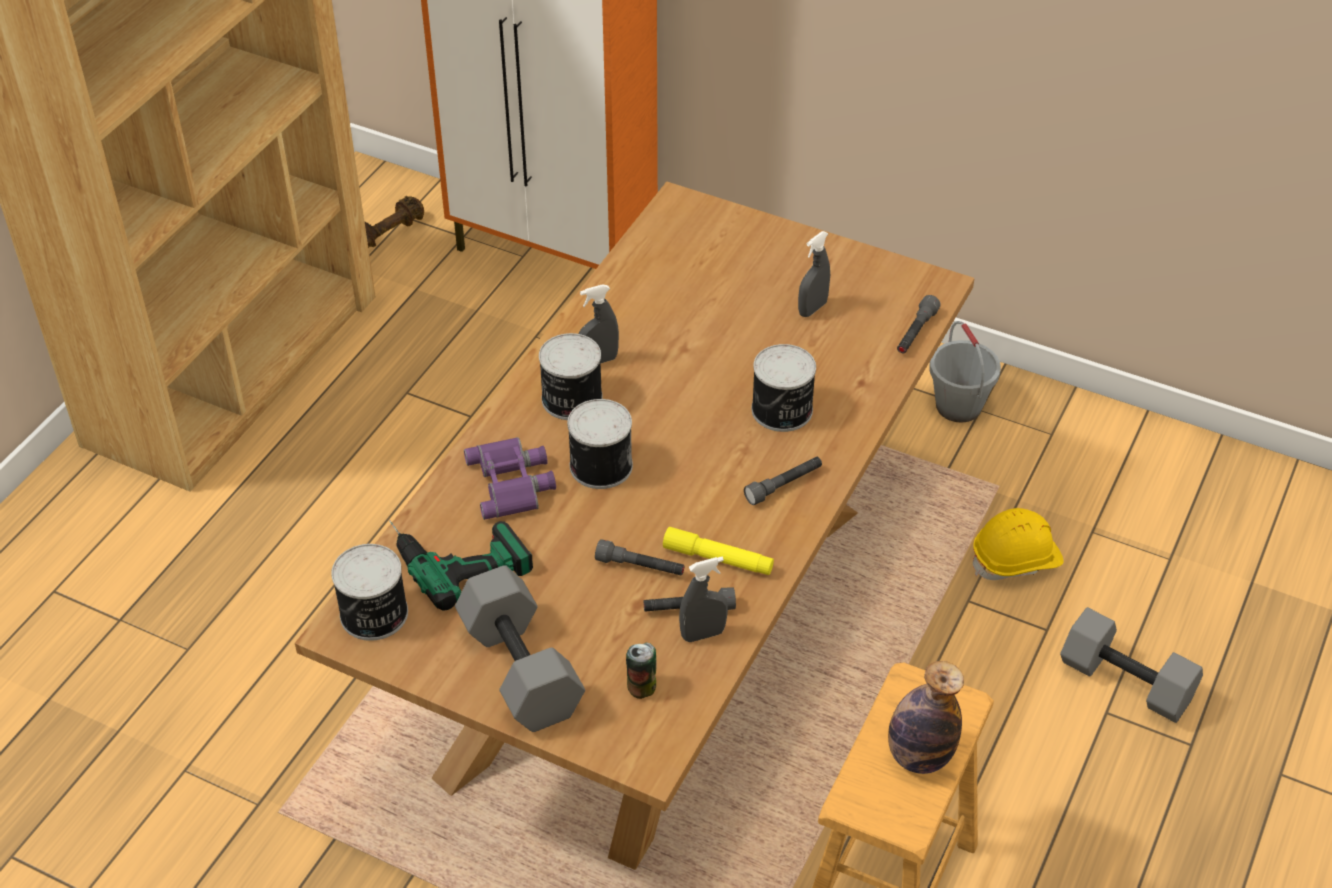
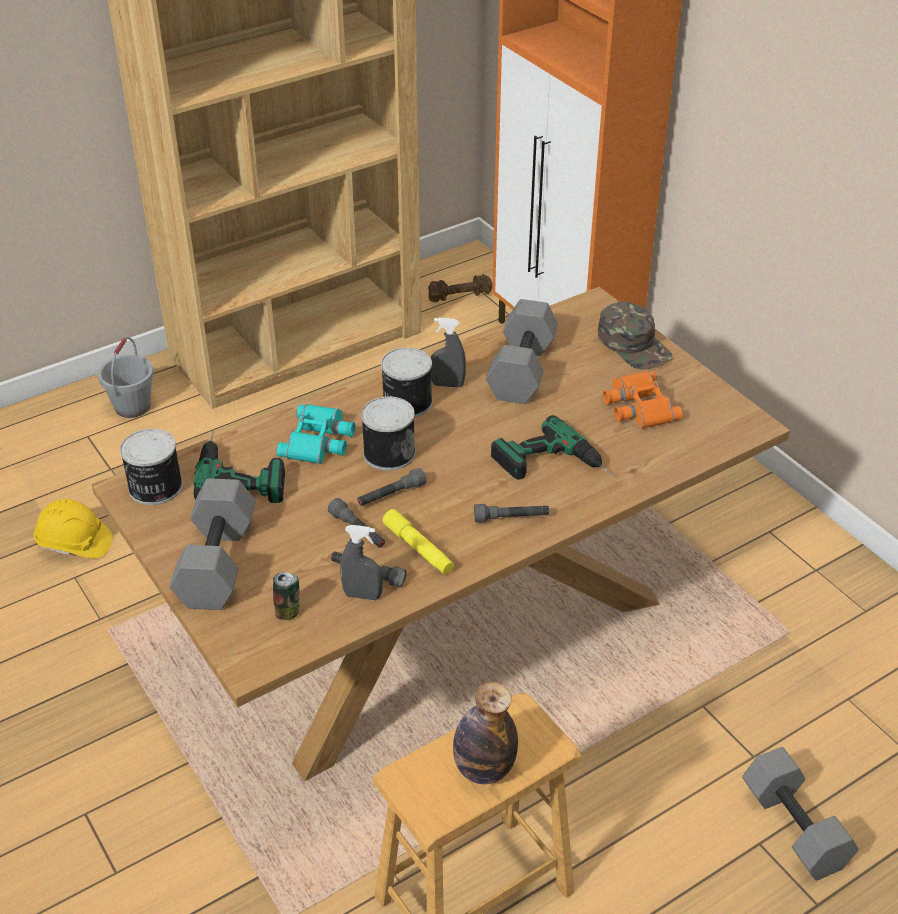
camera: 30 degrees right, 5 degrees down
purple binoculars [464,437,556,520] -> turquoise binoculars [276,404,355,464]
can [752,344,816,432] -> power drill [491,415,613,479]
grey spray bottle [798,231,830,317] -> orange binoculars [603,371,683,429]
grey flashlight [897,295,941,353] -> grey flashlight moved to [357,468,427,506]
grey bucket [929,321,1001,423] -> grey bucket moved to [98,337,154,418]
yellow hard hat [973,508,1064,580] -> yellow hard hat moved to [34,499,113,558]
none -> grey dumbbell [486,299,558,404]
none -> green cap [598,301,673,370]

